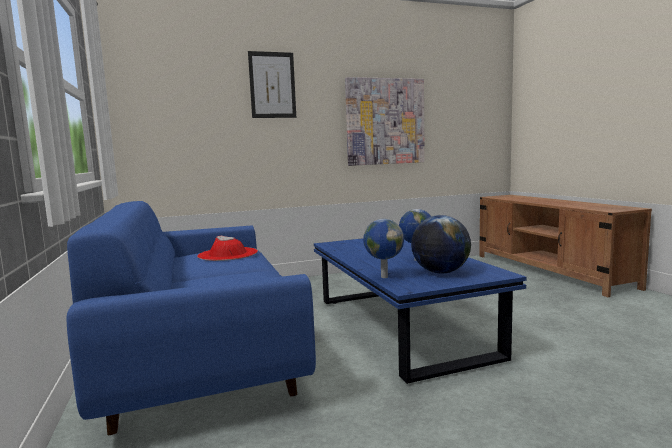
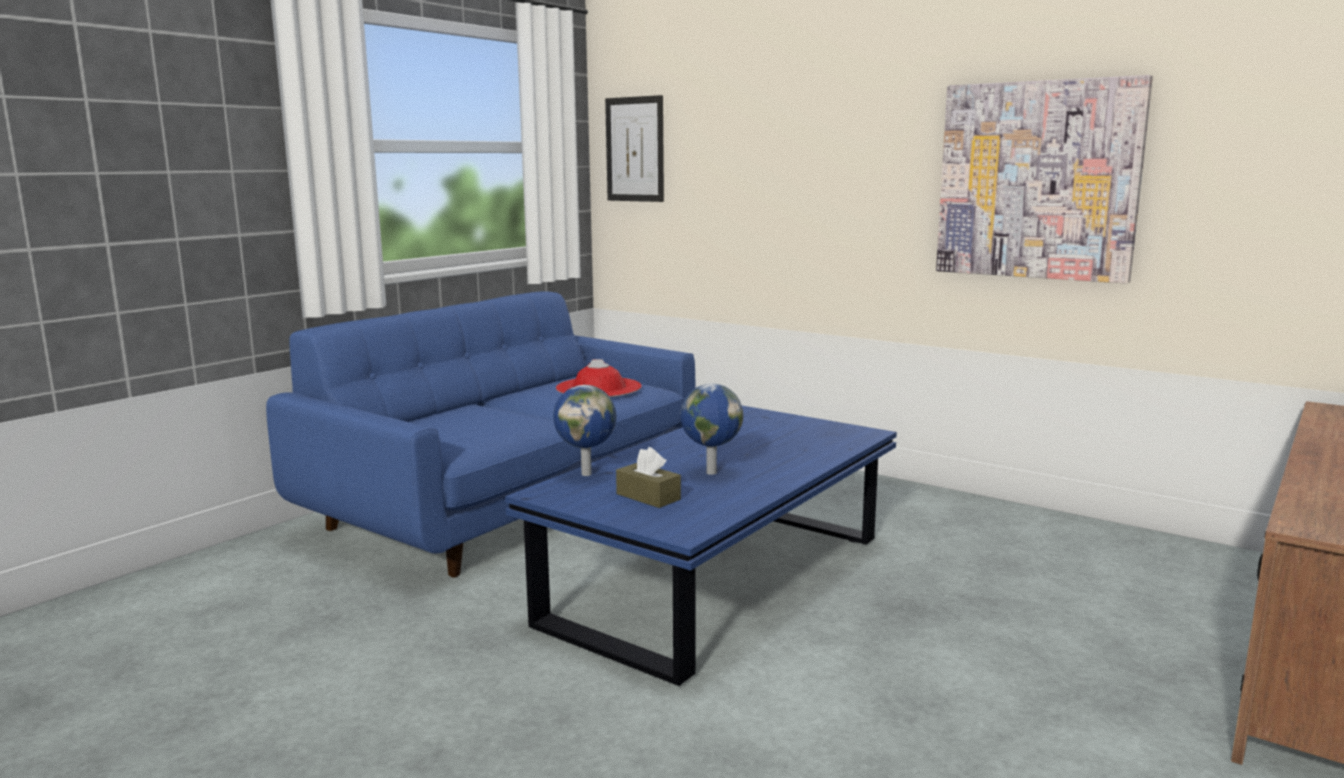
camera: 55 degrees right, 5 degrees up
picture [248,51,296,118] -> picture moved to [605,95,664,202]
globe [411,215,471,274] -> brown tissue box [616,447,681,508]

